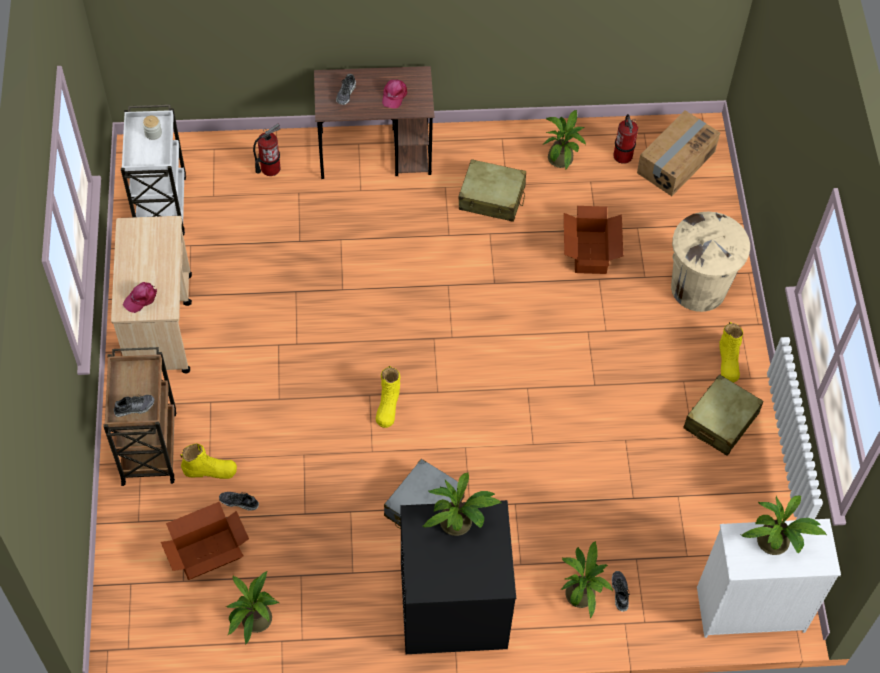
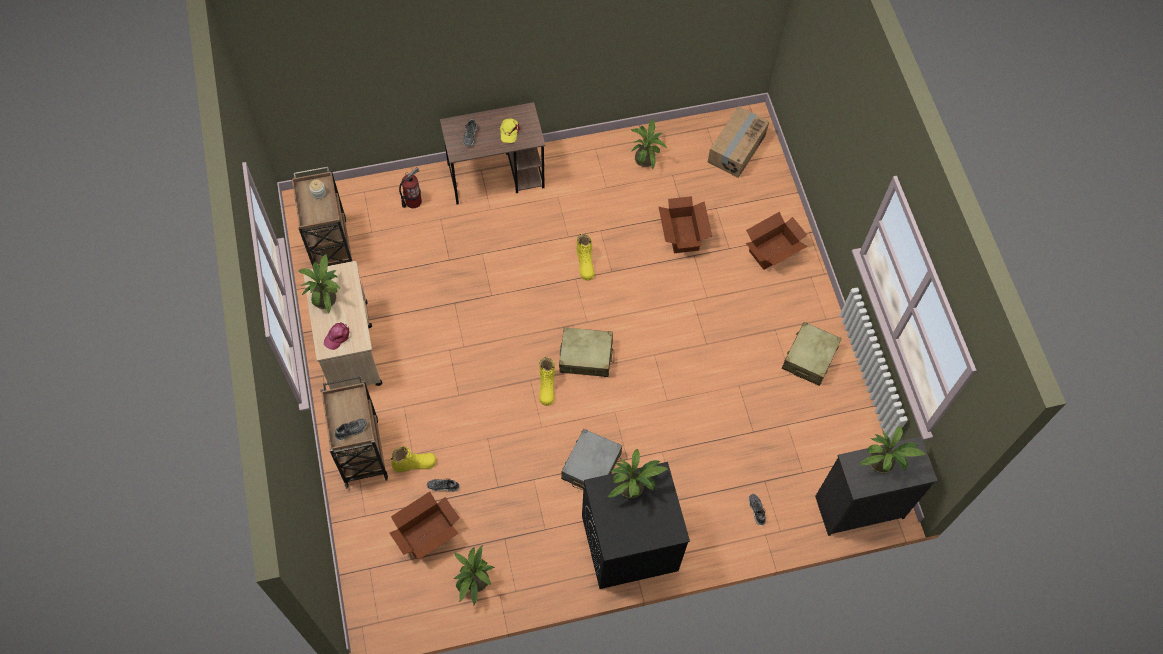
camera: 10 degrees left, 5 degrees up
white cart [121,105,186,236] -> brown cart [291,167,352,267]
pink cap [382,80,407,108] -> yellow cap [500,118,520,143]
beige suitcase [458,159,526,222] -> beige suitcase moved to [559,327,614,377]
potted plant [561,541,613,618] -> potted plant moved to [299,254,340,314]
fire extinguisher [613,114,638,164] -> none
beige trash can [671,212,750,312] -> cardboard box [746,212,808,270]
white dresser [697,519,841,638] -> black dresser [815,437,938,536]
yellow boot [719,322,743,383] -> yellow boot moved to [576,233,595,281]

